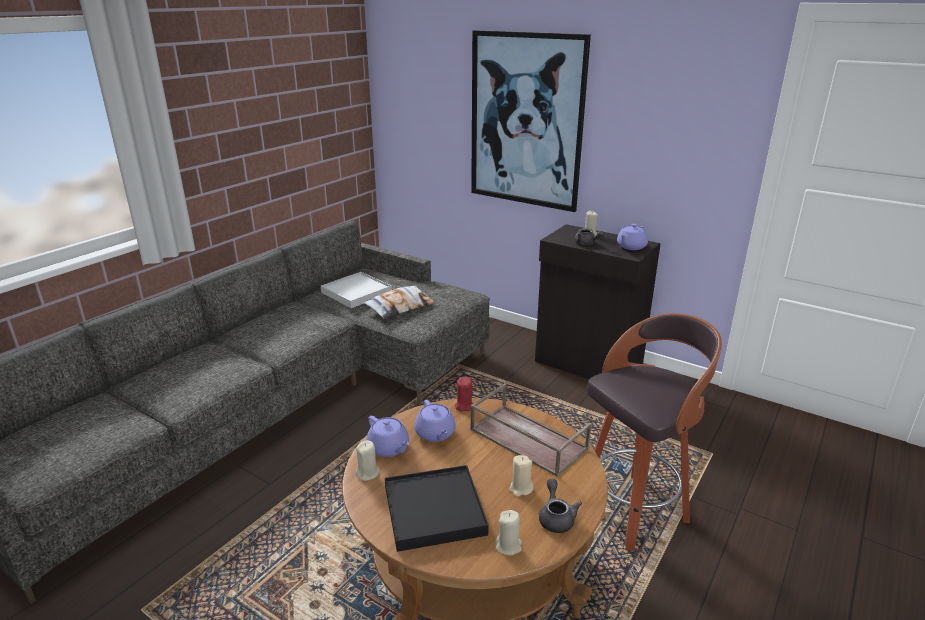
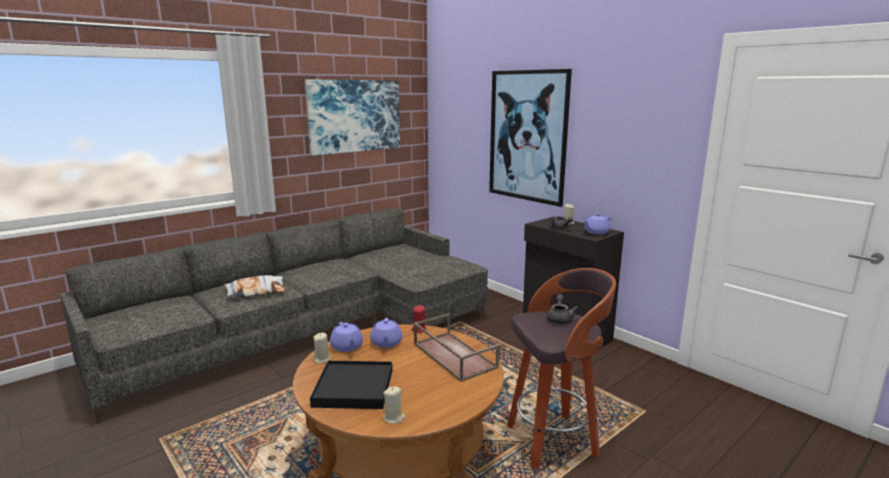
camera: 15 degrees right, 10 degrees down
white tray [321,272,392,308] -> none
pillow [363,286,435,319] -> pillow moved to [224,275,286,299]
beige candle [509,455,534,497] -> none
grey teapot [539,479,582,533] -> grey teapot moved to [547,294,578,324]
none -> picture [305,80,400,155]

